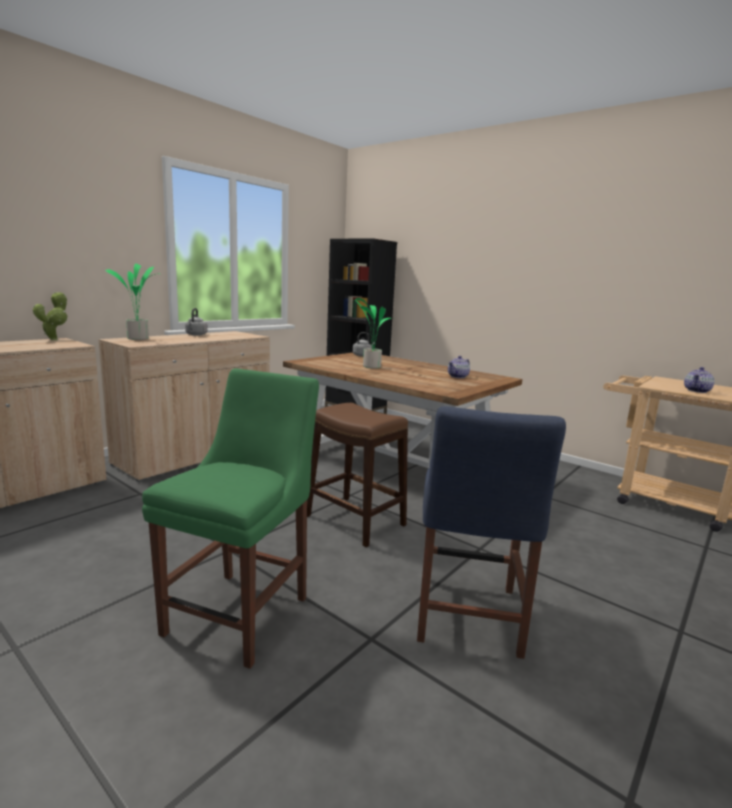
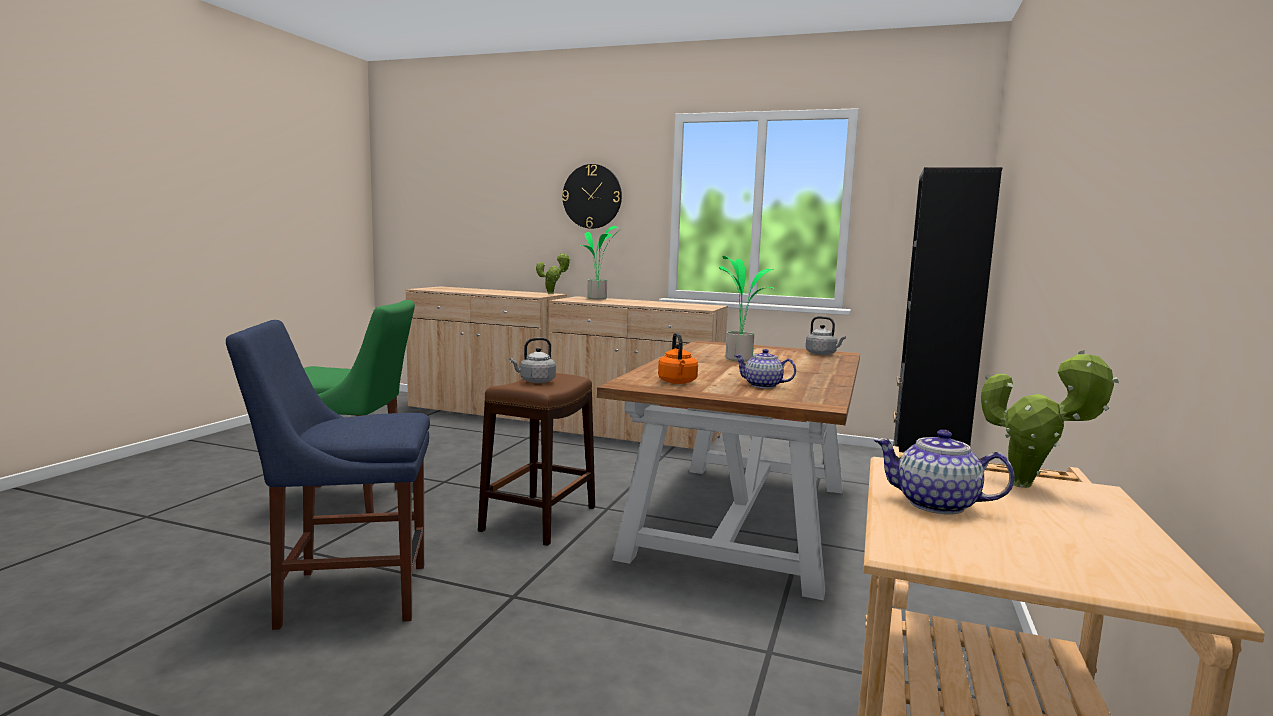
camera: 70 degrees right, 5 degrees down
grey kettle [185,308,208,336] -> grey kettle moved to [510,338,556,383]
none -> wall clock [562,164,622,229]
none -> orange kettle [658,332,698,384]
none -> potted plant [981,350,1119,488]

